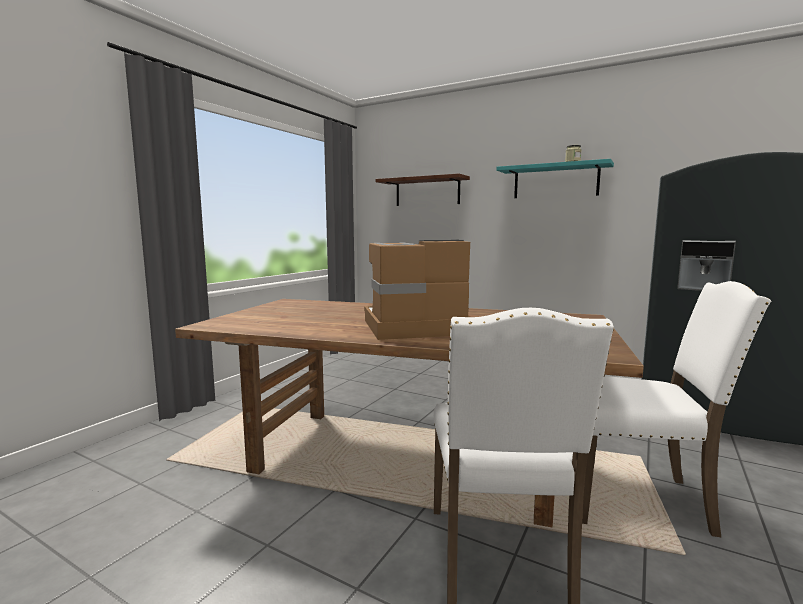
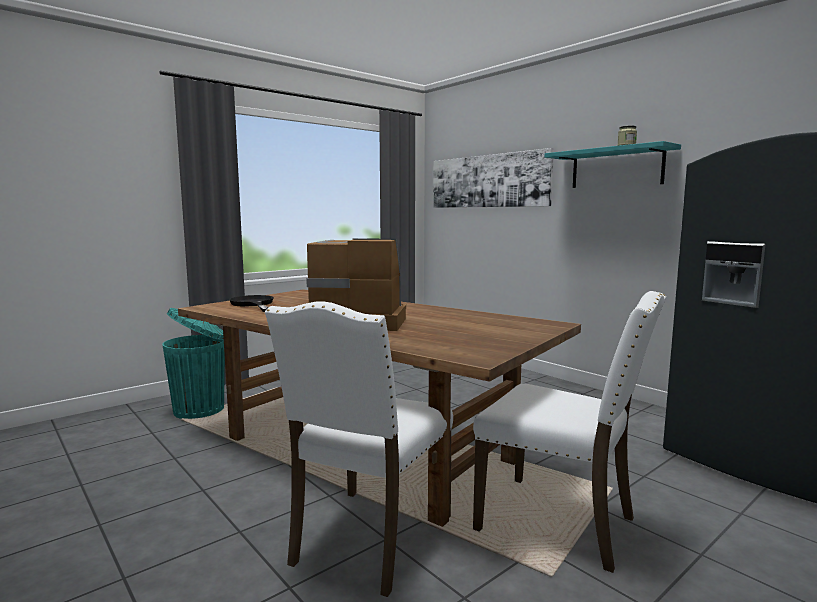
camera: 20 degrees right, 0 degrees up
brown shelf [376,174,470,206] -> picture [433,148,554,208]
none -> turquoise trash can [162,308,225,419]
none -> black frying pan [229,295,274,312]

